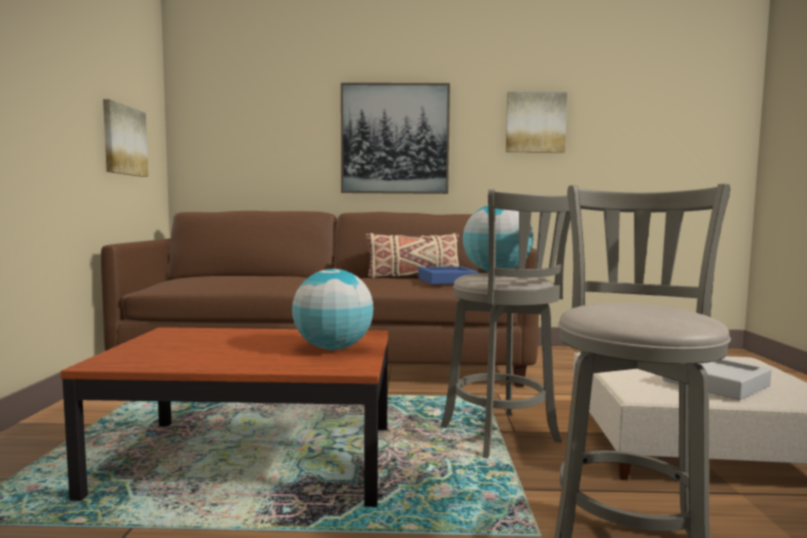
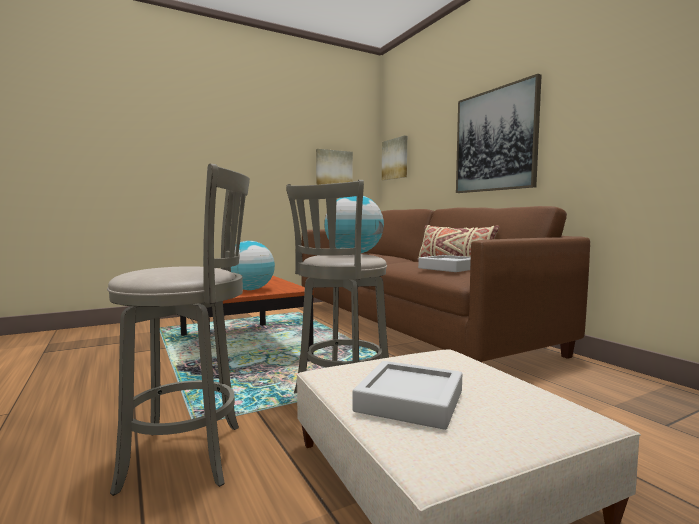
camera: 60 degrees right, 0 degrees up
blue tray [418,266,478,284] -> grey tray [418,255,471,272]
picture [506,92,567,153] -> picture moved to [382,136,407,180]

